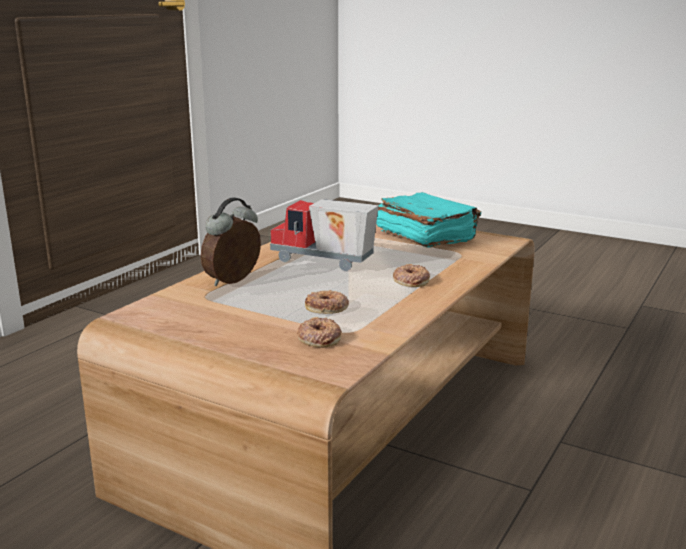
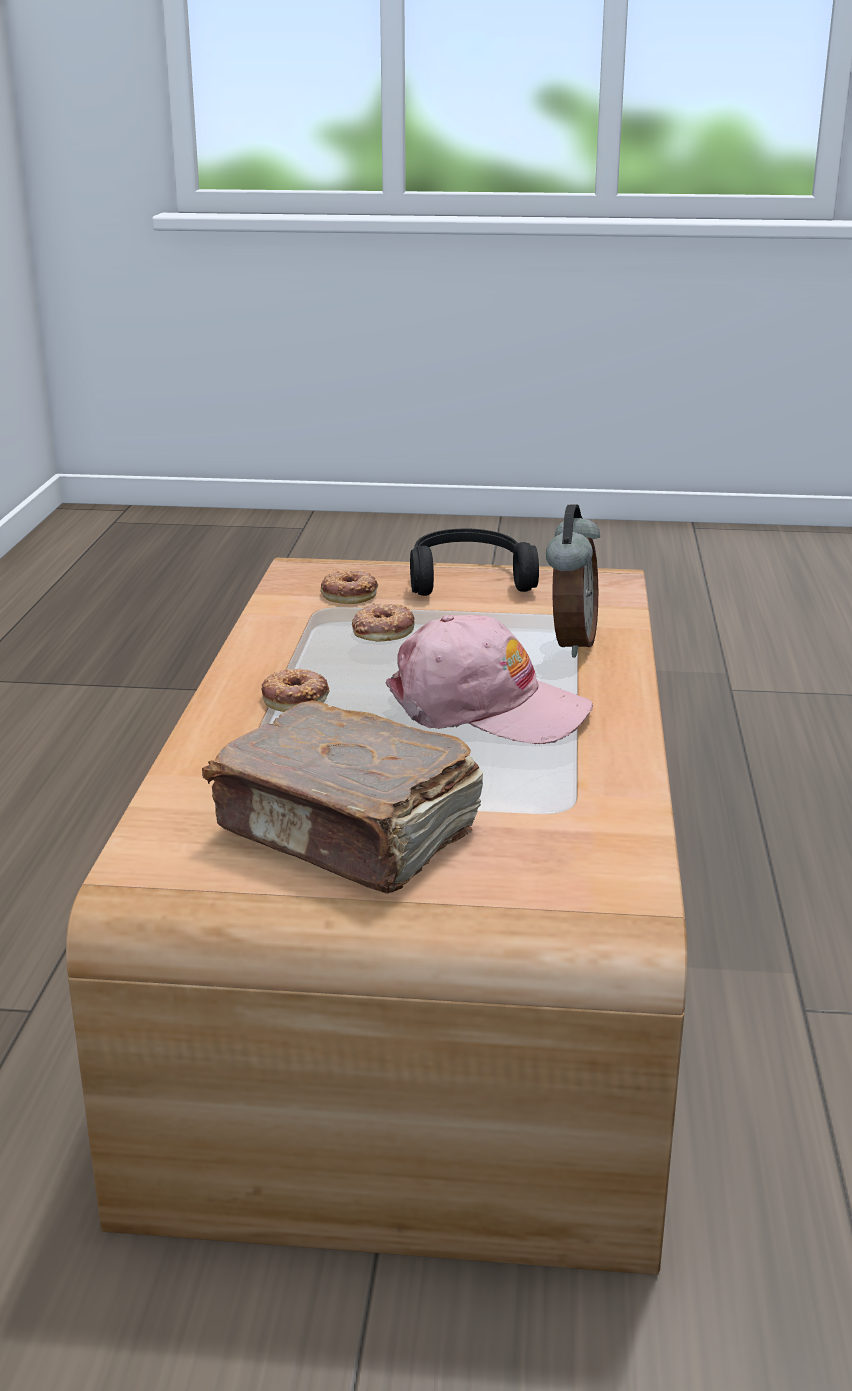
camera: 155 degrees right, 5 degrees up
toy truck [270,199,379,271] -> pink cap [386,615,593,744]
turquoise book [376,192,481,248] -> brown book [202,700,483,894]
none -> black headphones [410,529,539,596]

